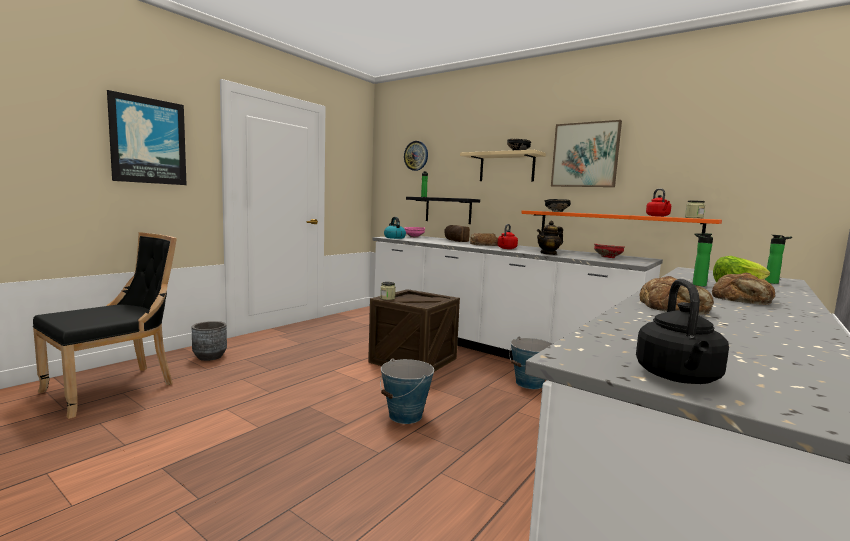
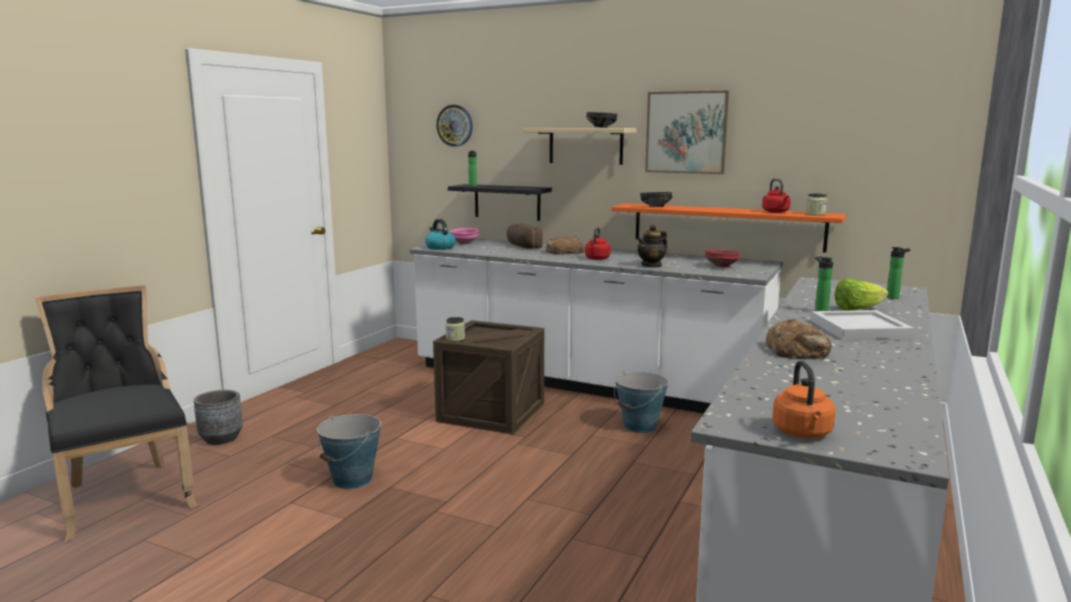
camera: 10 degrees left, 5 degrees up
black chair [33,232,177,419] -> black chair turned 60 degrees counterclockwise [35,285,198,542]
picture [107,90,187,185] -> none
bucket [380,359,434,424] -> bucket moved to [317,414,381,489]
black kettle [636,279,729,384] -> orange kettle [772,360,836,438]
bread [712,273,775,305] -> white tray [811,310,914,340]

